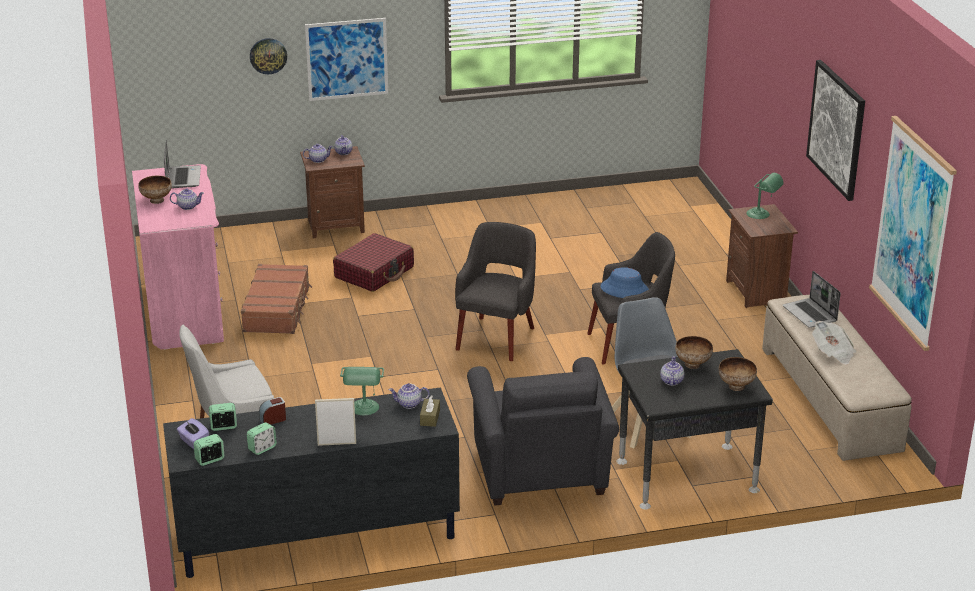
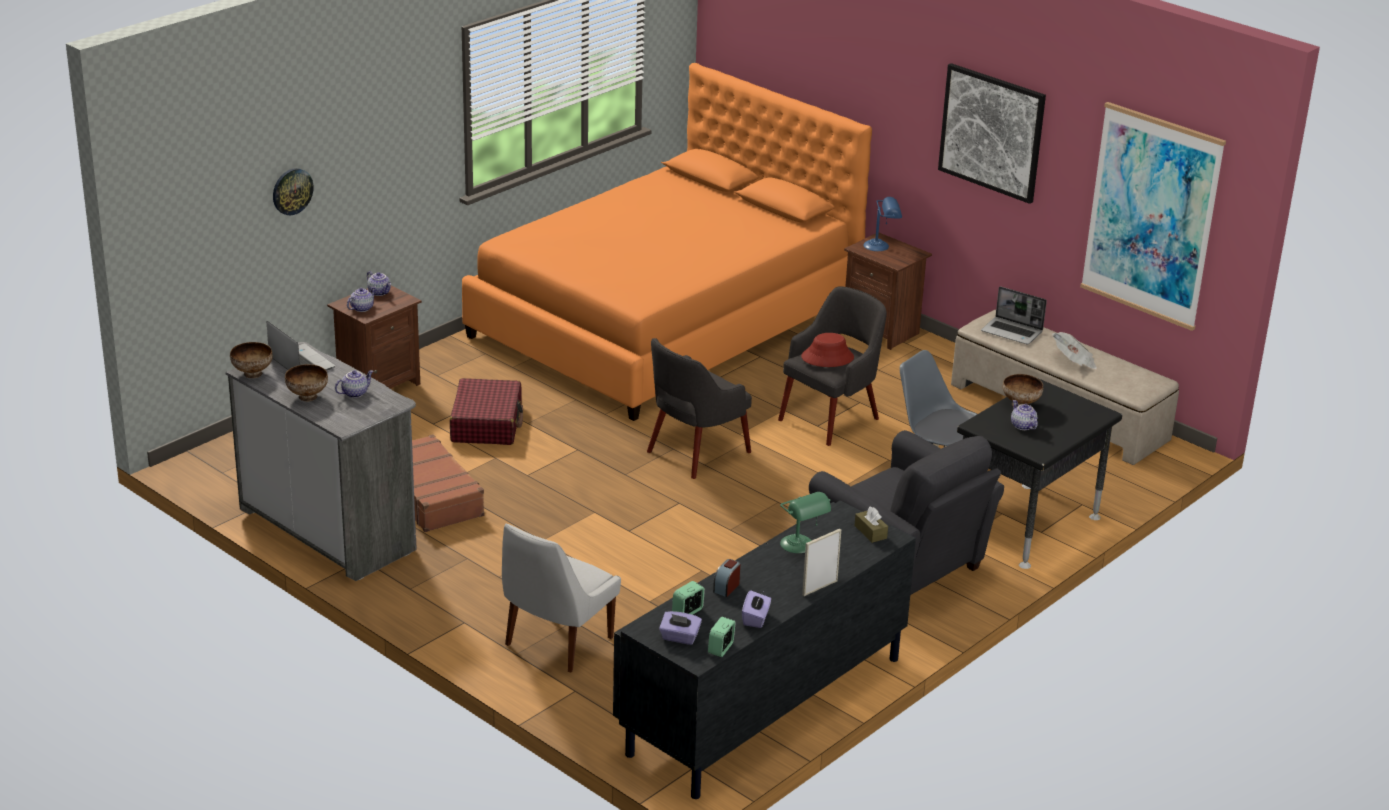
camera: 35 degrees left, 0 degrees up
pink dresser [132,164,224,350] -> grey dresser [226,342,417,581]
alarm clock [247,422,277,455] -> purple tissue box [742,590,771,628]
picture [305,18,388,101] -> none
teapot [389,383,430,409] -> none
grey armchair [455,222,536,361] -> grey armchair turned 120 degrees counterclockwise [647,338,752,479]
blue hat [601,267,649,298] -> red hat [801,333,854,367]
bowl [719,357,757,391] -> bowl moved to [230,342,273,378]
green table lamp [746,173,784,219] -> blue table lamp [863,197,902,251]
none -> orange bed [462,63,872,421]

